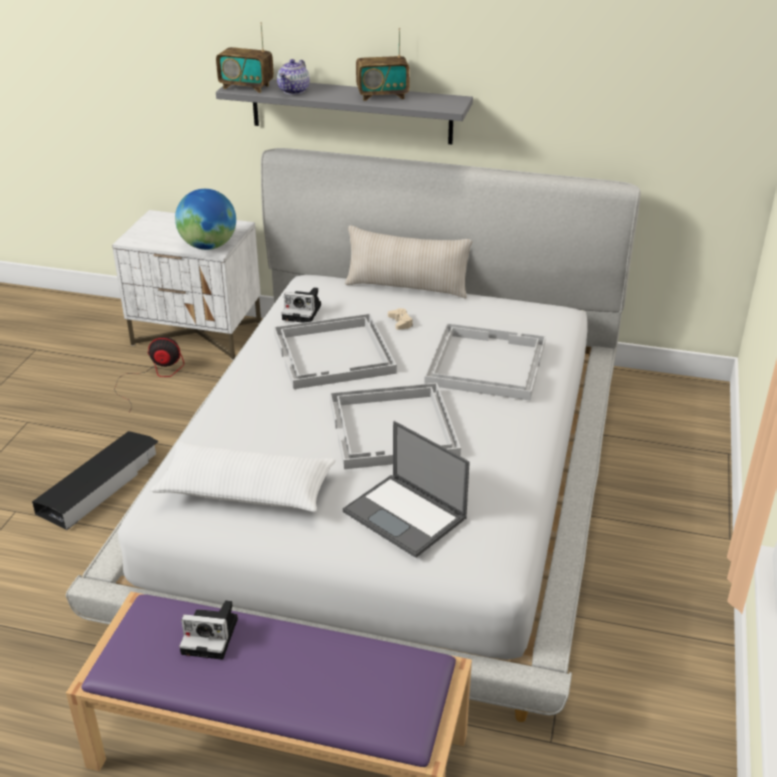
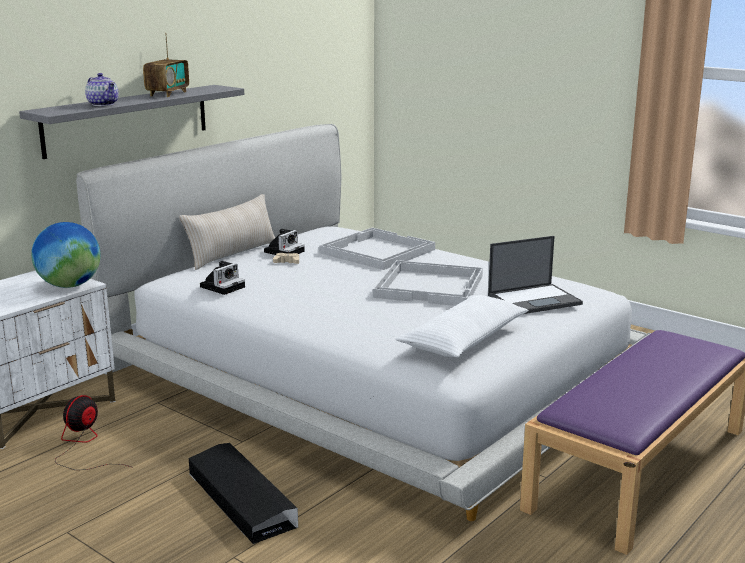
camera: 65 degrees left, 15 degrees down
camera [179,600,238,660] -> camera moved to [264,229,305,255]
radio [216,22,274,93] -> none
white tray [274,313,397,389] -> none

